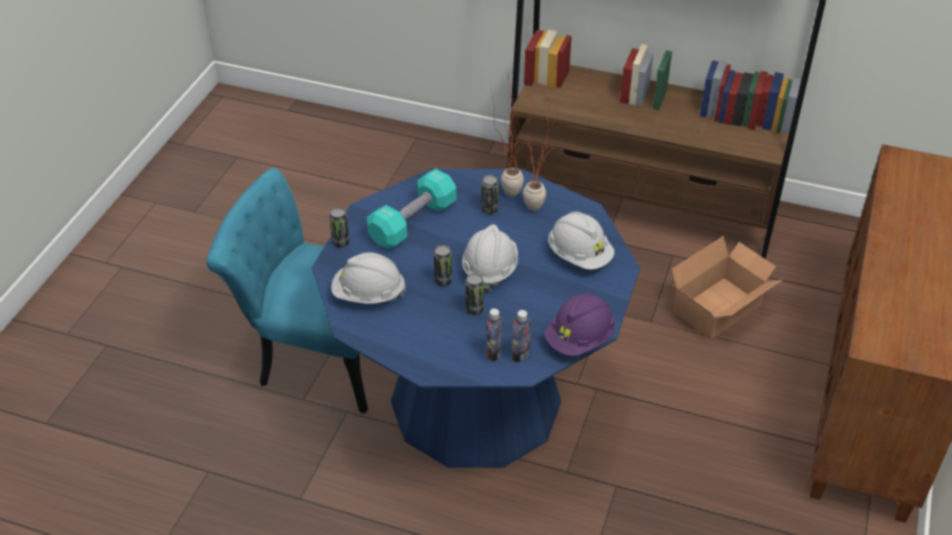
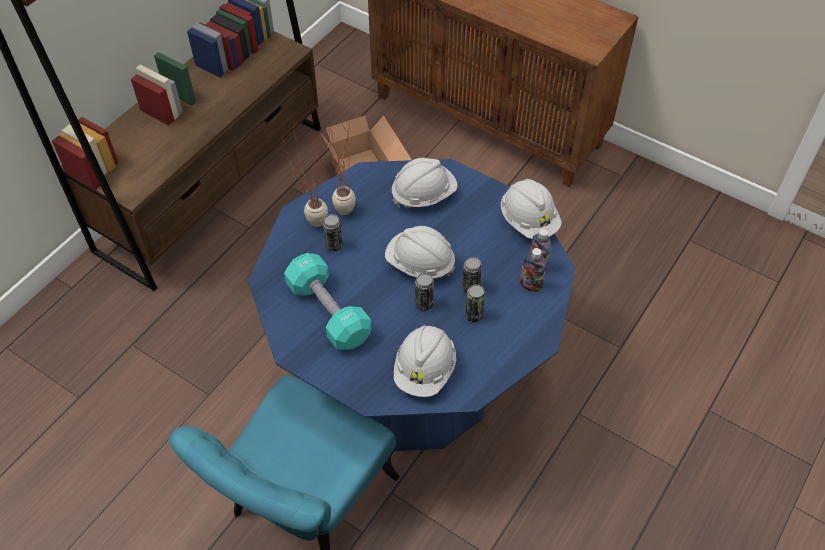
camera: 75 degrees left, 10 degrees up
can [329,207,350,248] -> can moved to [465,284,485,322]
purple hard hat [545,293,615,356] -> white hard hat [501,179,562,239]

